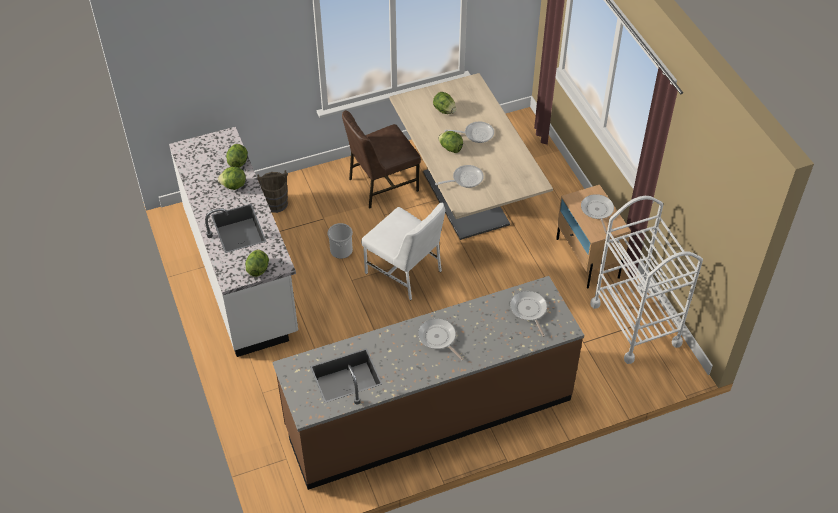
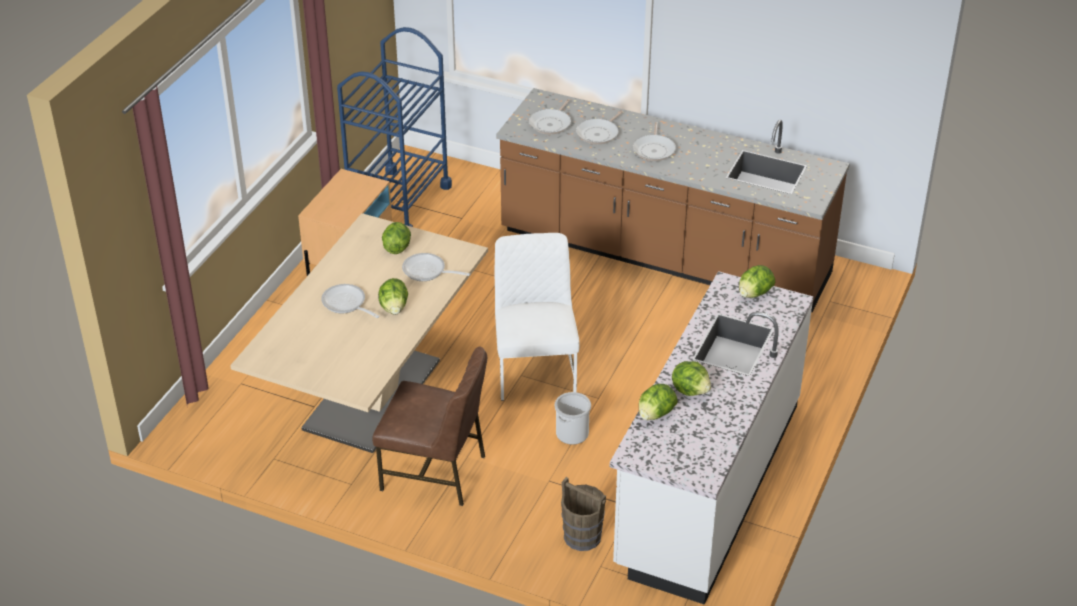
camera: 135 degrees left, 10 degrees down
lettuce [433,92,456,114] -> lettuce moved to [382,222,411,254]
frying pan [581,194,614,234] -> frying pan moved to [576,111,623,144]
white cart [590,196,703,364] -> blue cart [337,27,452,227]

